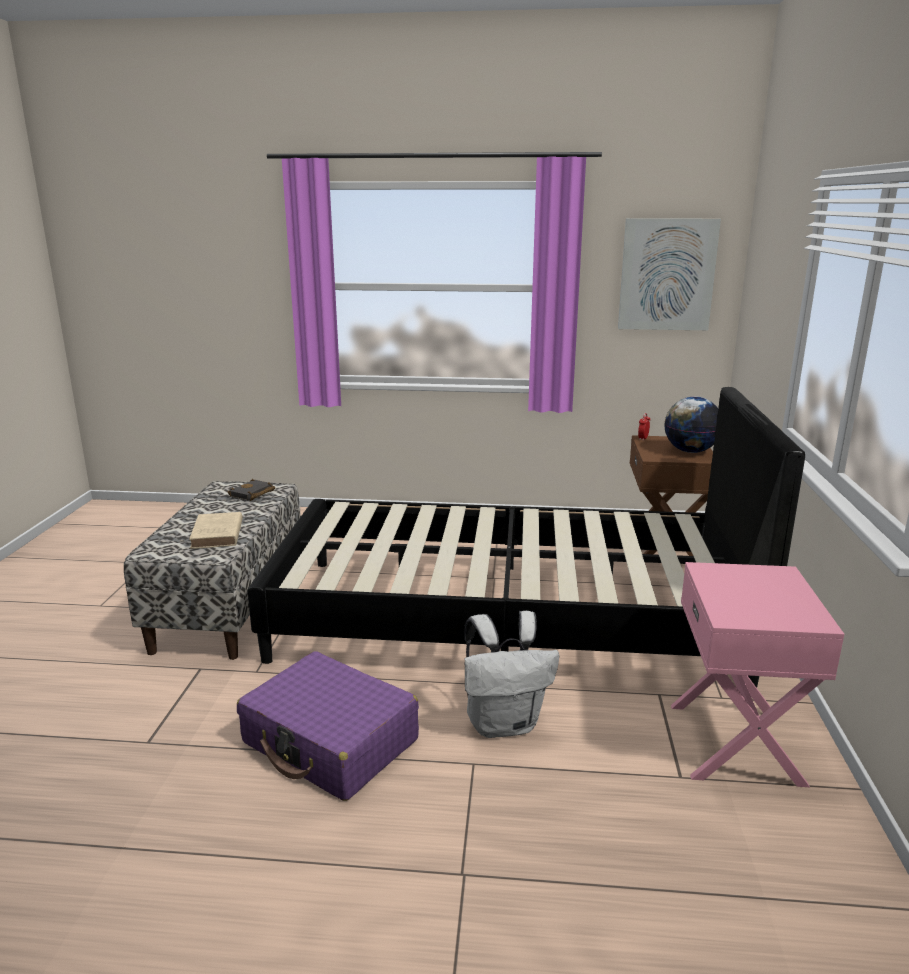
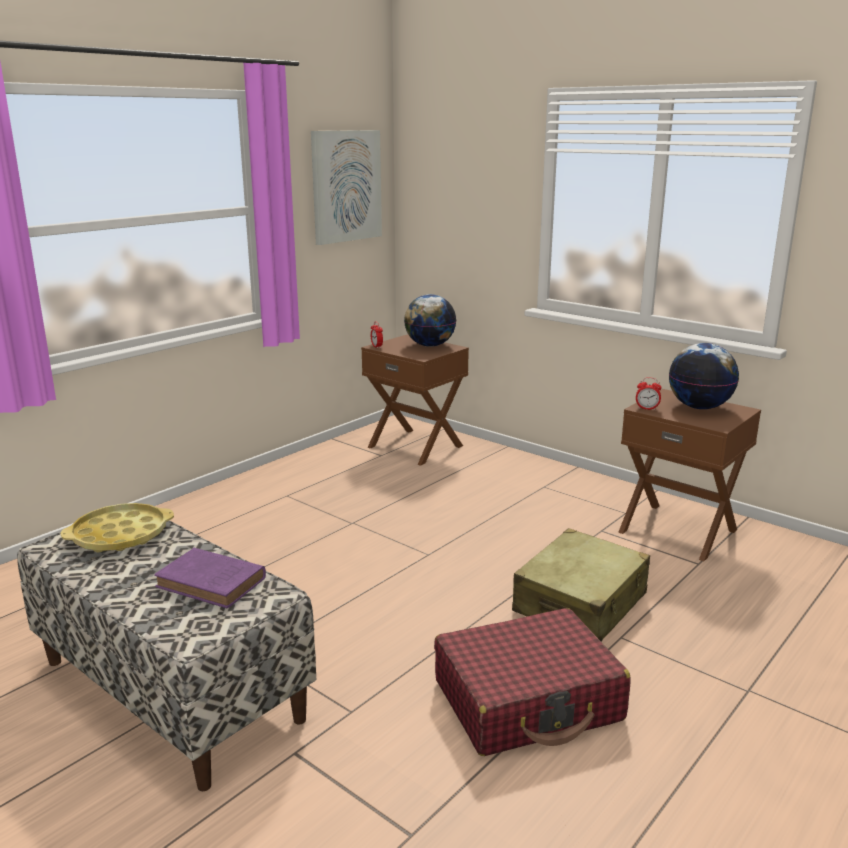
camera: 55 degrees left, 0 degrees up
beige book [189,512,243,549] -> purple book [154,548,266,608]
black book [228,479,275,501] -> yellow tray [61,503,174,552]
purple suitcase [237,651,419,801] -> red suitcase [434,608,630,756]
black bed [247,387,805,688] -> none
white backpack [464,611,559,738] -> beige suitcase [512,528,650,642]
pink nightstand [671,562,844,787] -> brown nightstand [618,389,761,561]
none -> alarm clock [636,377,662,410]
none -> globe [669,343,739,409]

